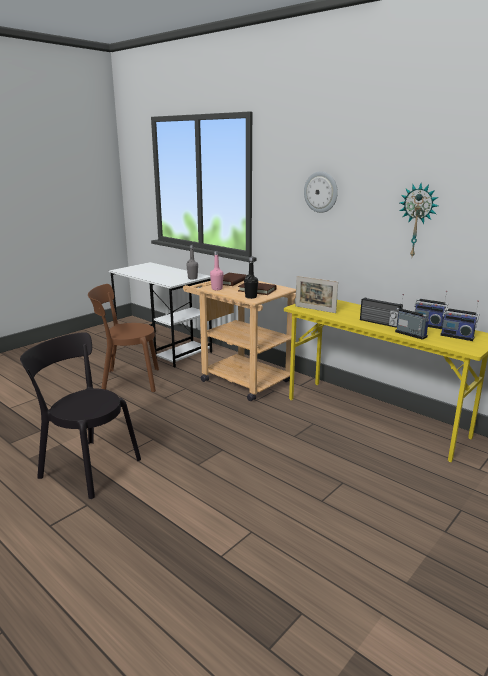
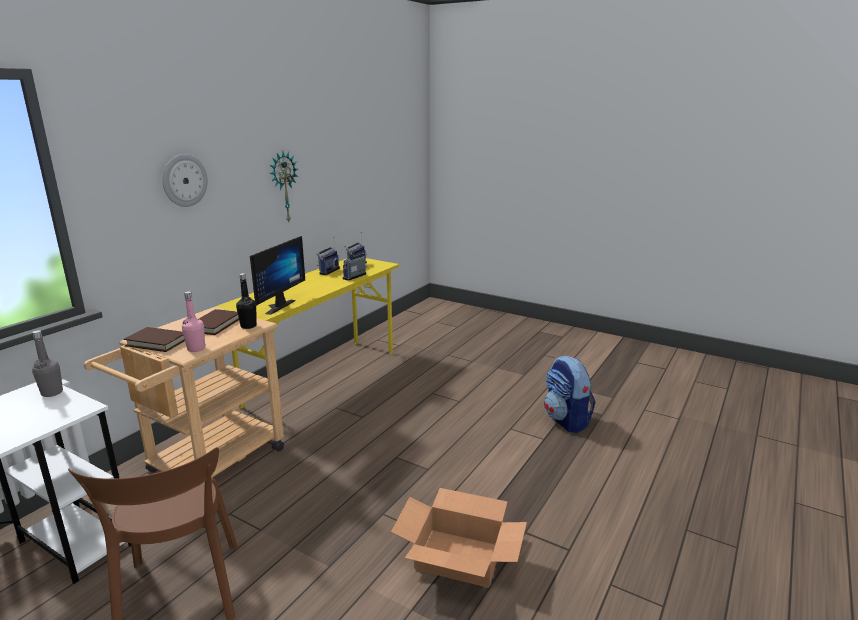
camera: 100 degrees left, 0 degrees up
black chair [20,332,141,499] -> cardboard box [391,488,527,588]
picture frame [295,276,338,313] -> monitor [250,236,305,315]
radio [360,297,403,328] -> none
none -> backpack [544,356,596,433]

